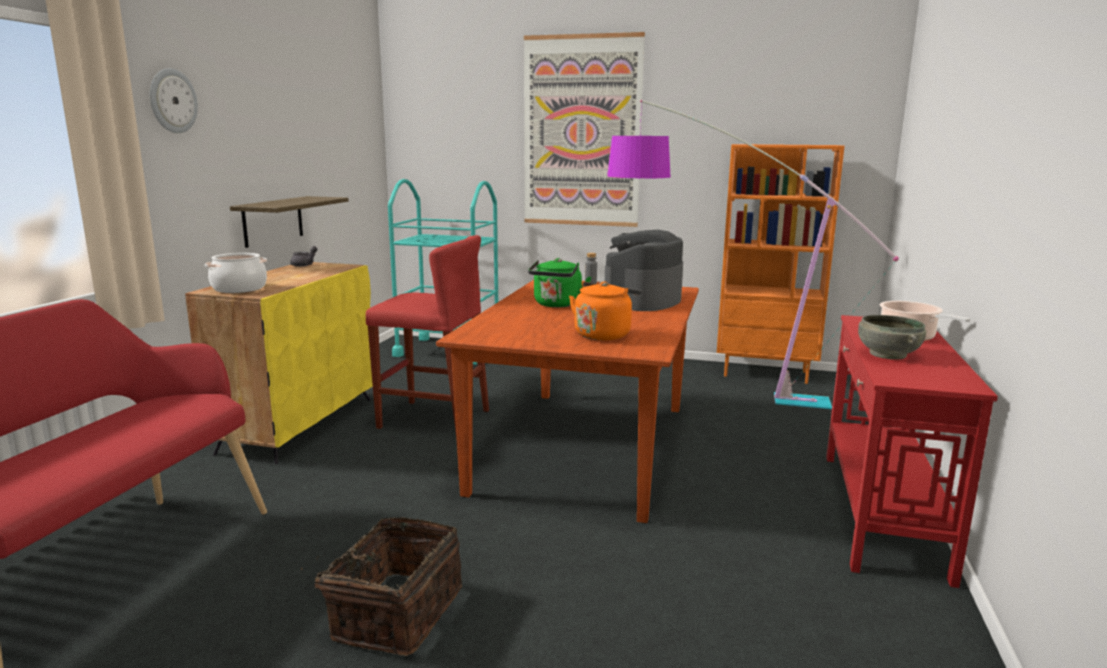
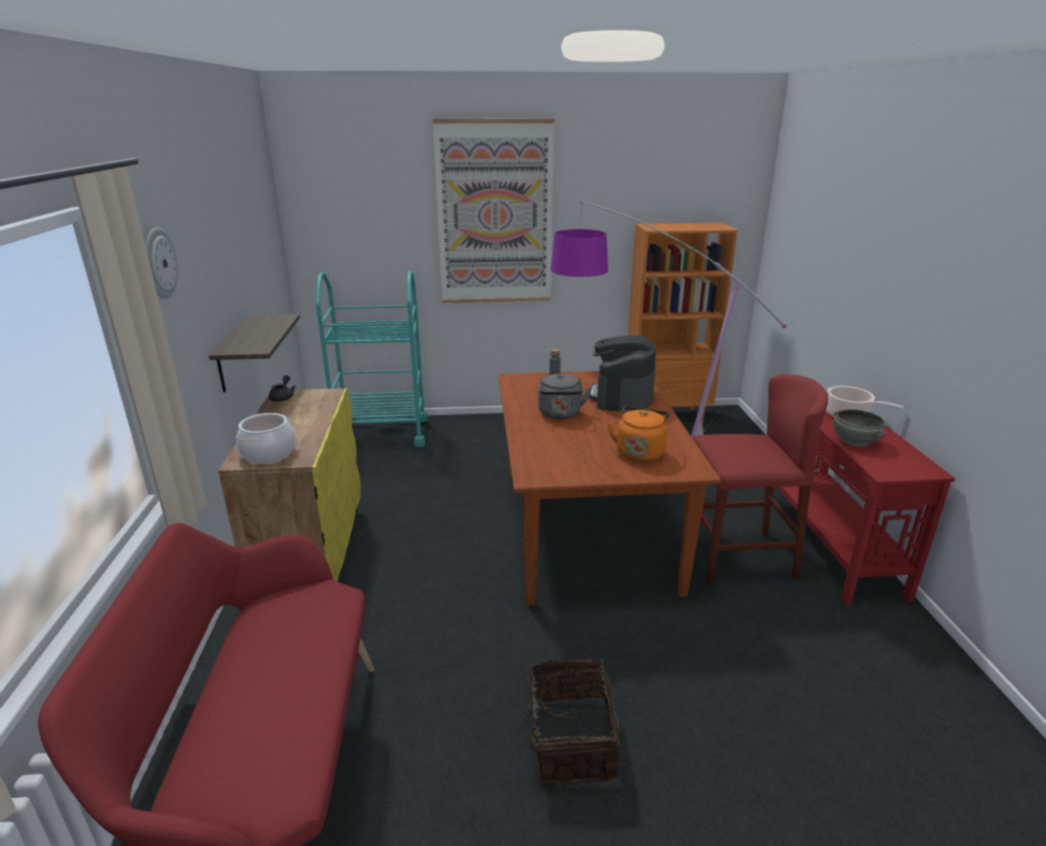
camera: 20 degrees left, 10 degrees up
red stool [366,235,489,431] -> red stool moved to [692,374,828,584]
green kettle [528,258,591,307] -> grey kettle [538,374,591,419]

